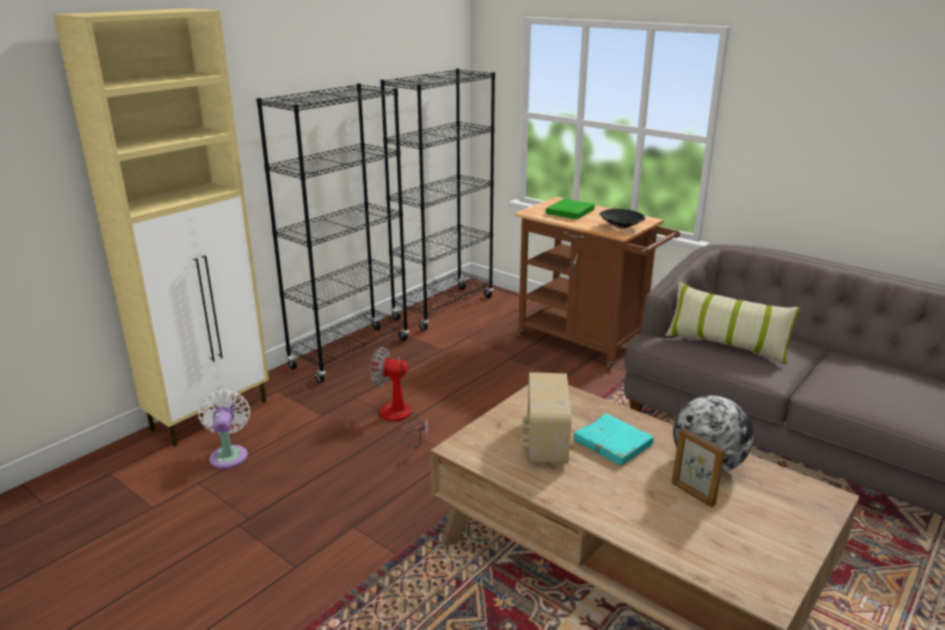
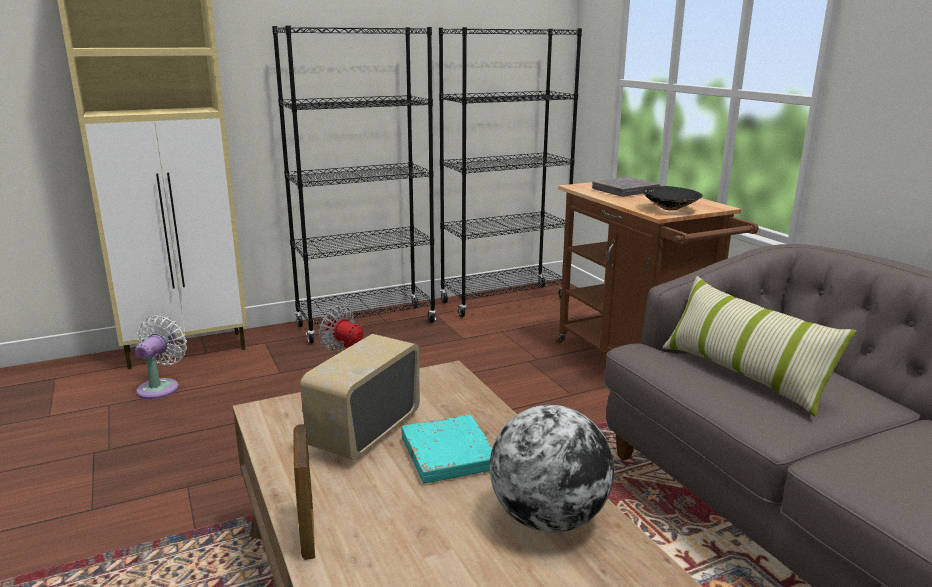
camera: 25 degrees right, 5 degrees down
green book [546,199,595,219] -> grey book [592,177,660,197]
picture frame [672,427,725,507] -> picture frame moved to [293,424,315,560]

